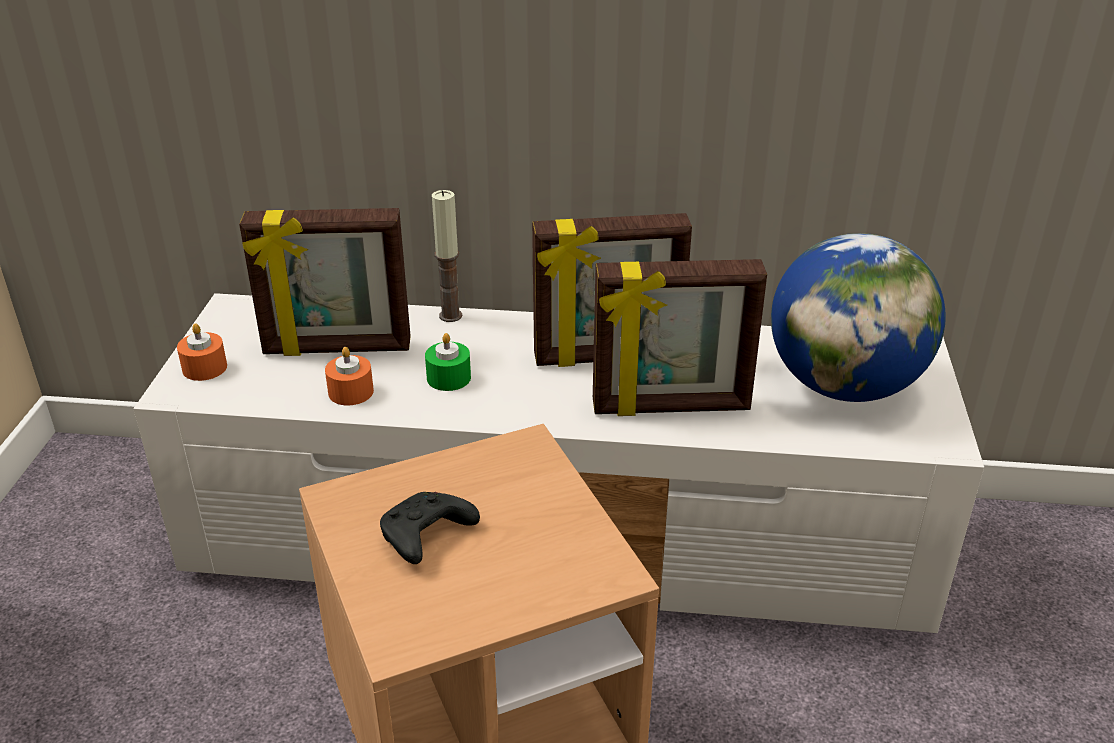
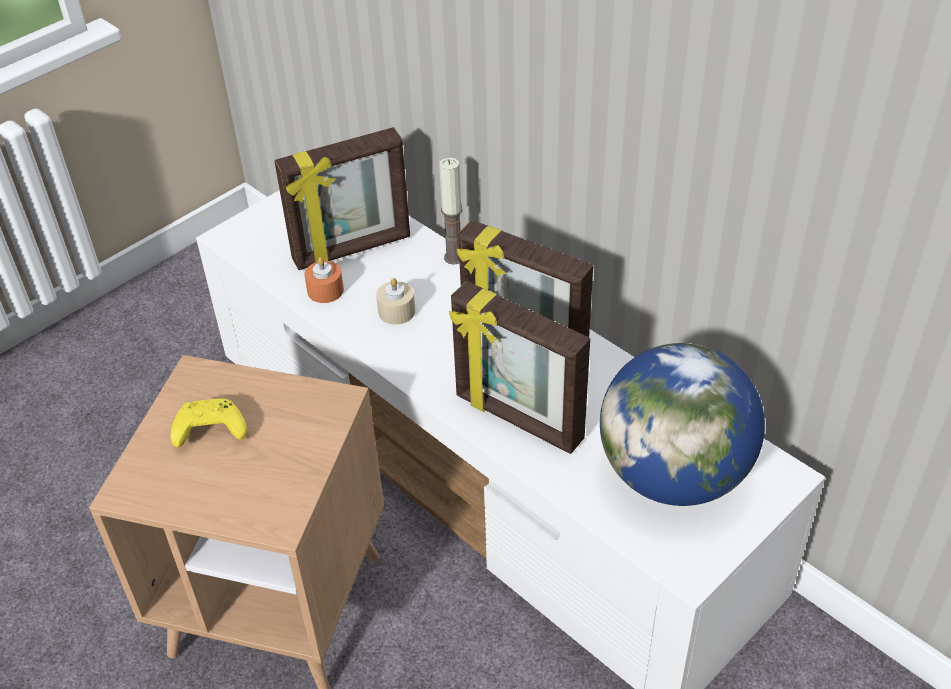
camera: 40 degrees right, 10 degrees up
orange candle [177,323,227,381] -> none
picture frame [239,208,411,356] -> picture frame turned 60 degrees counterclockwise [274,127,410,270]
black game controller [380,492,480,564] -> yellow game controller [170,398,247,447]
green candle [425,333,471,391] -> beige candle [376,278,415,325]

